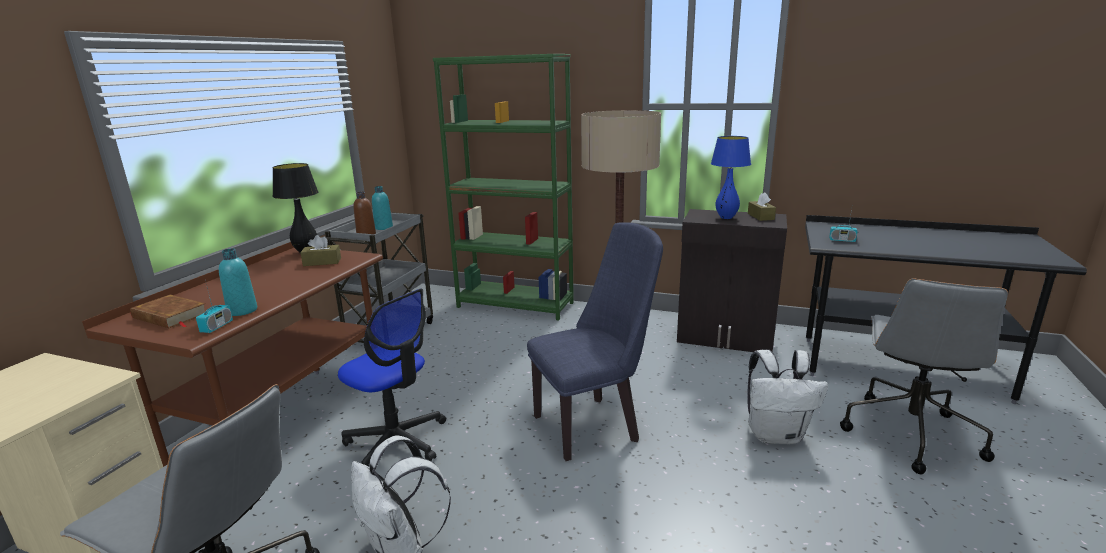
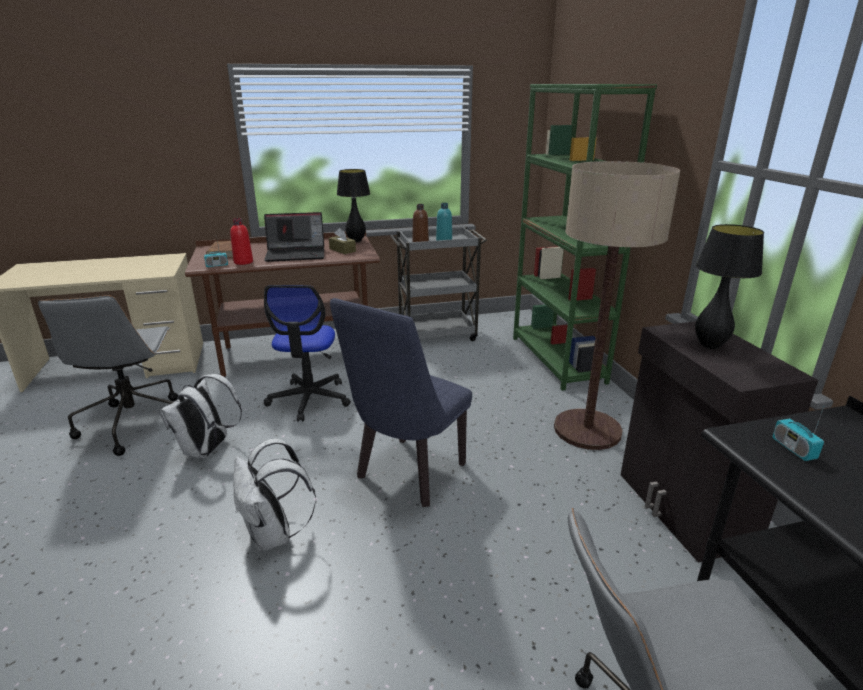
camera: 55 degrees right, 5 degrees up
turquoise bottle [219,249,257,316] -> red bottle [230,218,253,265]
blue chair [527,222,663,461] -> blue chair turned 90 degrees clockwise [330,298,472,507]
blue table lamp [711,136,751,219] -> black table lamp [695,224,764,349]
white backpack [747,349,828,444] -> white backpack moved to [233,439,316,552]
brown tissue box [748,192,776,221] -> none
none -> laptop [264,212,324,262]

